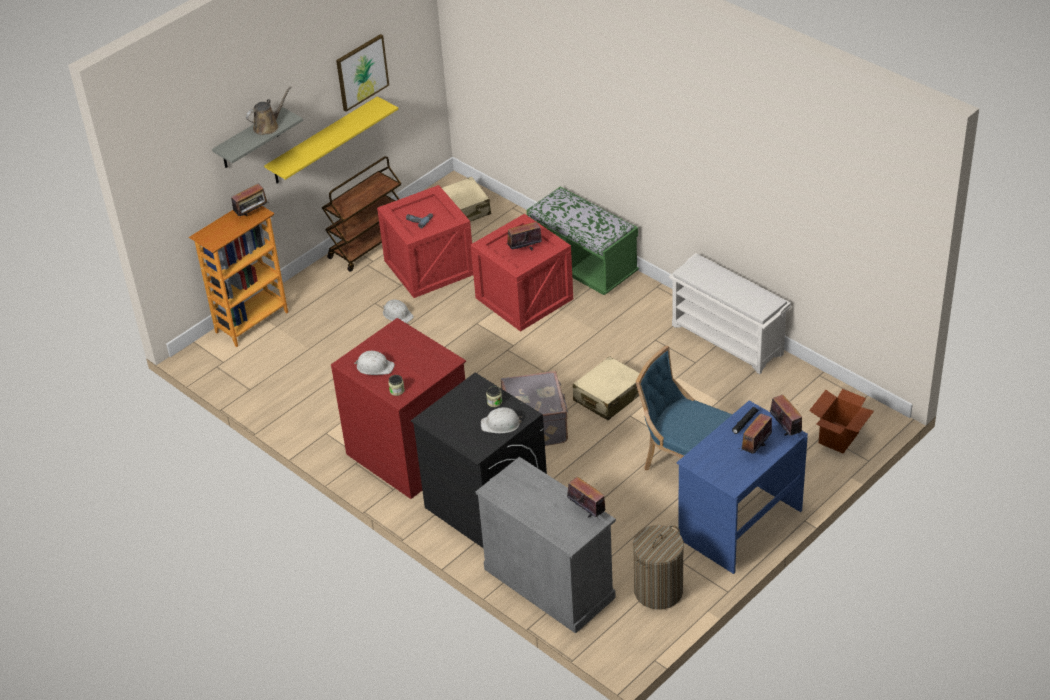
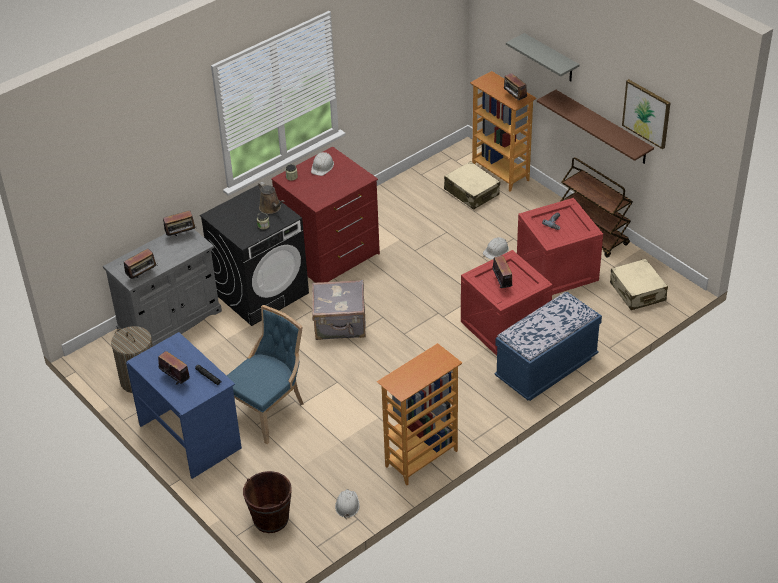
camera: 95 degrees right, 0 degrees up
brown watering can [246,86,291,135] -> brown watering can moved to [258,182,284,214]
yellow shelf [264,96,398,183] -> brown shelf [537,90,654,164]
white hard hat [481,407,522,433] -> white hard hat moved to [335,489,359,519]
green bench [527,187,639,295] -> blue bench [495,292,602,401]
beige suitcase [573,356,640,420] -> beige suitcase moved to [444,161,500,210]
white shoe rack [669,253,791,374] -> bookcase [377,343,462,485]
radio [770,395,802,436] -> radio moved to [163,210,197,236]
cardboard box [809,389,874,453] -> brown bucket [243,471,291,533]

